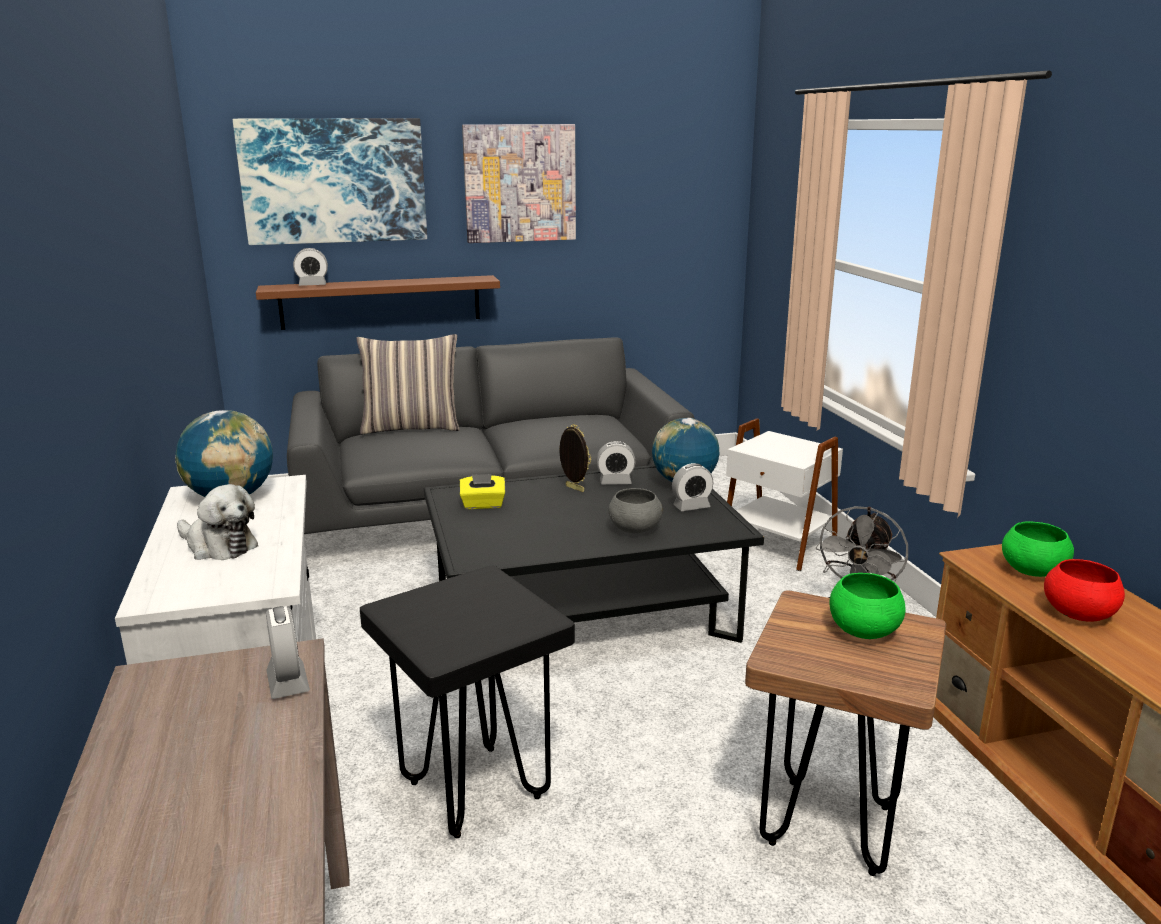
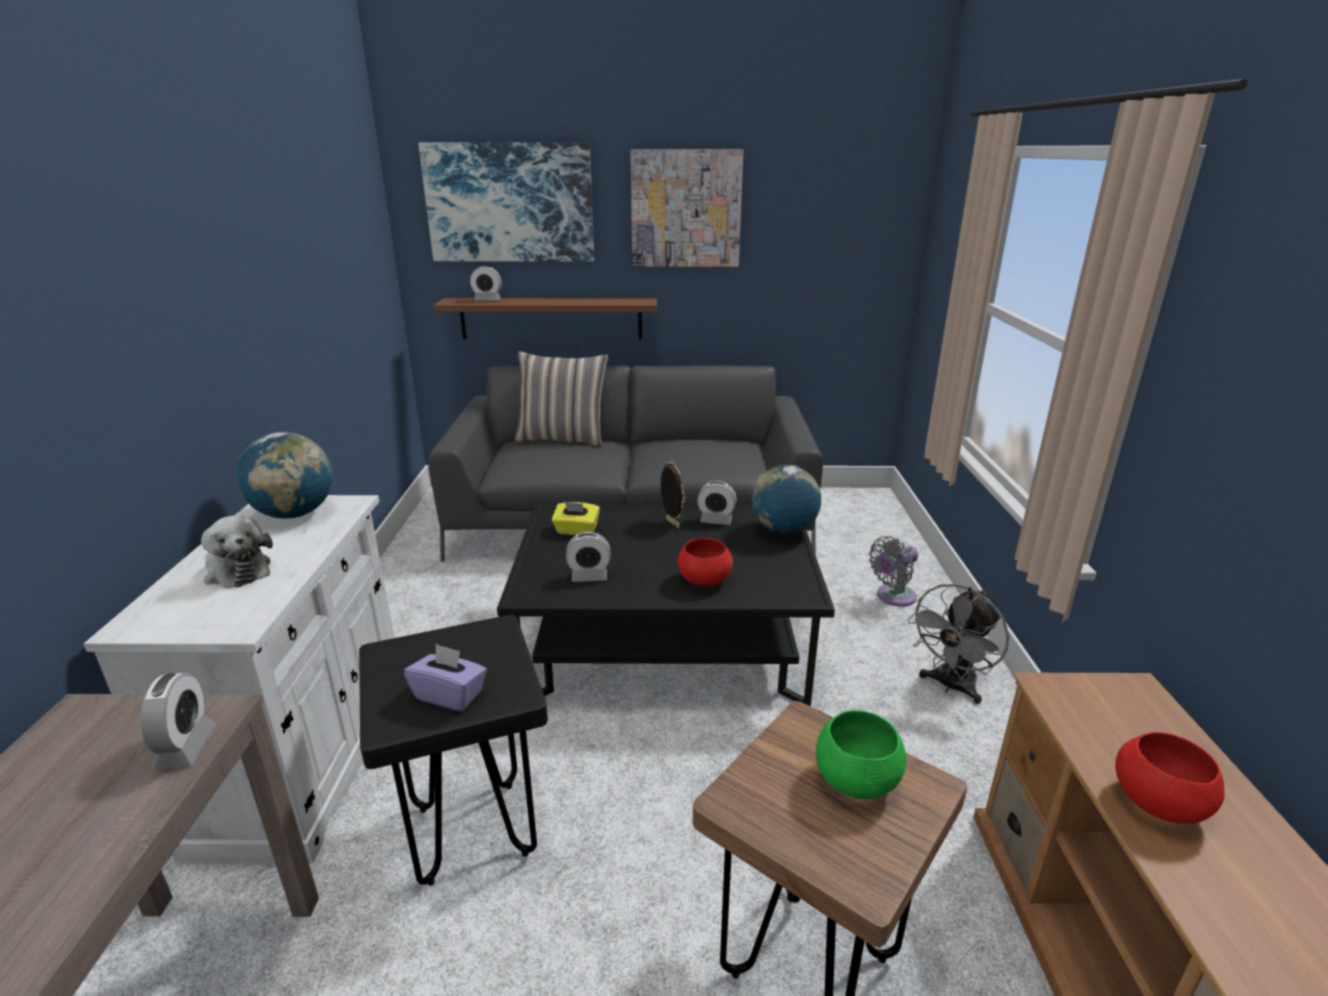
camera: 15 degrees right, 5 degrees up
grey bowl [609,488,663,533] -> red bowl [678,538,733,586]
alarm clock [672,463,713,511] -> alarm clock moved to [566,532,611,582]
white side table [726,418,843,571] -> grey fan [869,536,918,607]
green bowl [1002,522,1074,577] -> none
none -> purple tissue box [404,644,487,711]

